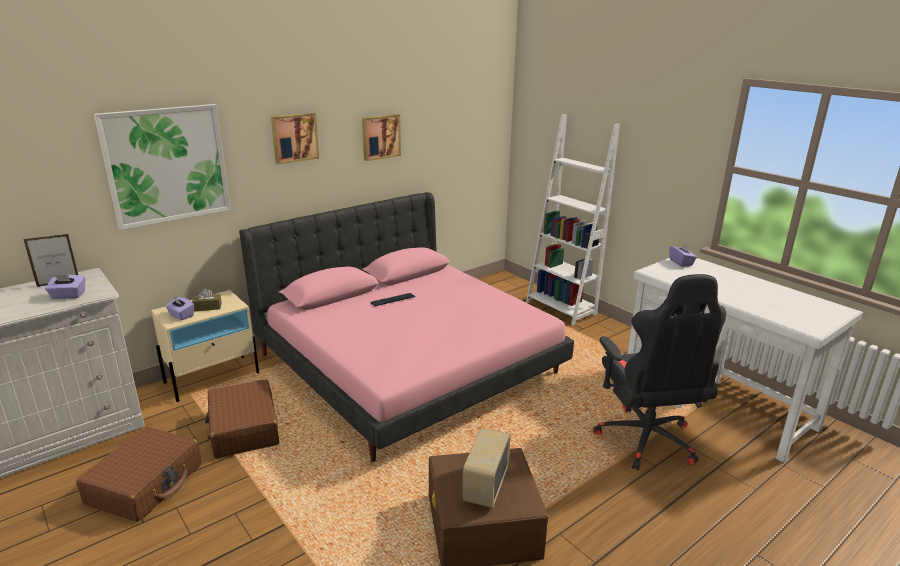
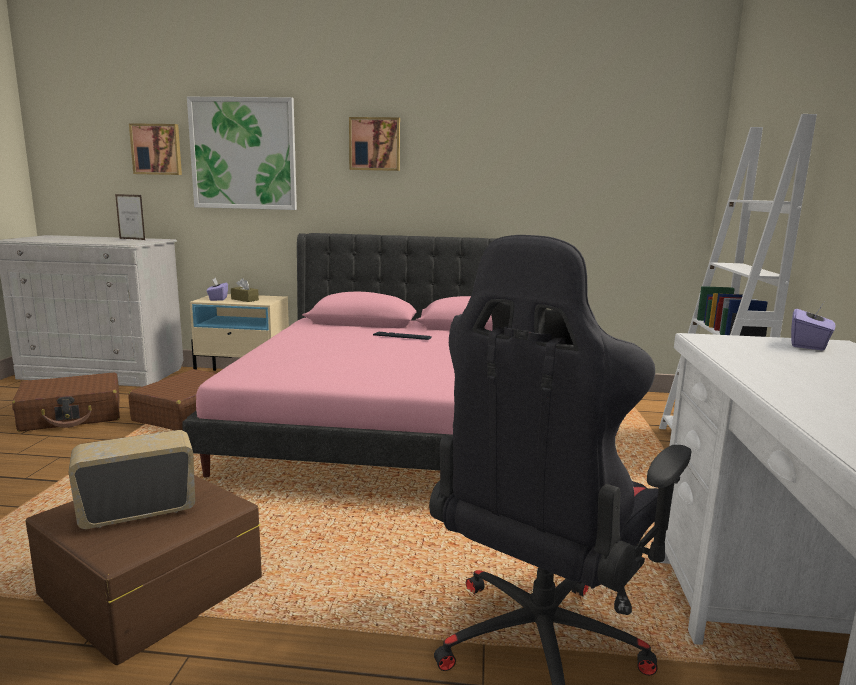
camera: 45 degrees right, 10 degrees down
purple tissue box [45,275,85,299] -> none
picture [362,114,401,161] -> picture moved to [129,123,182,175]

